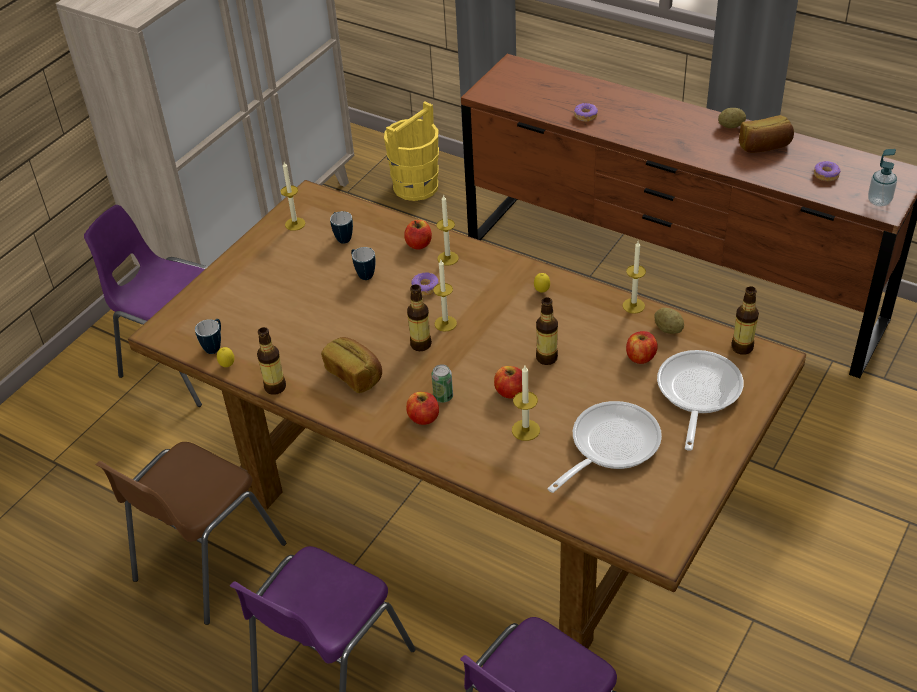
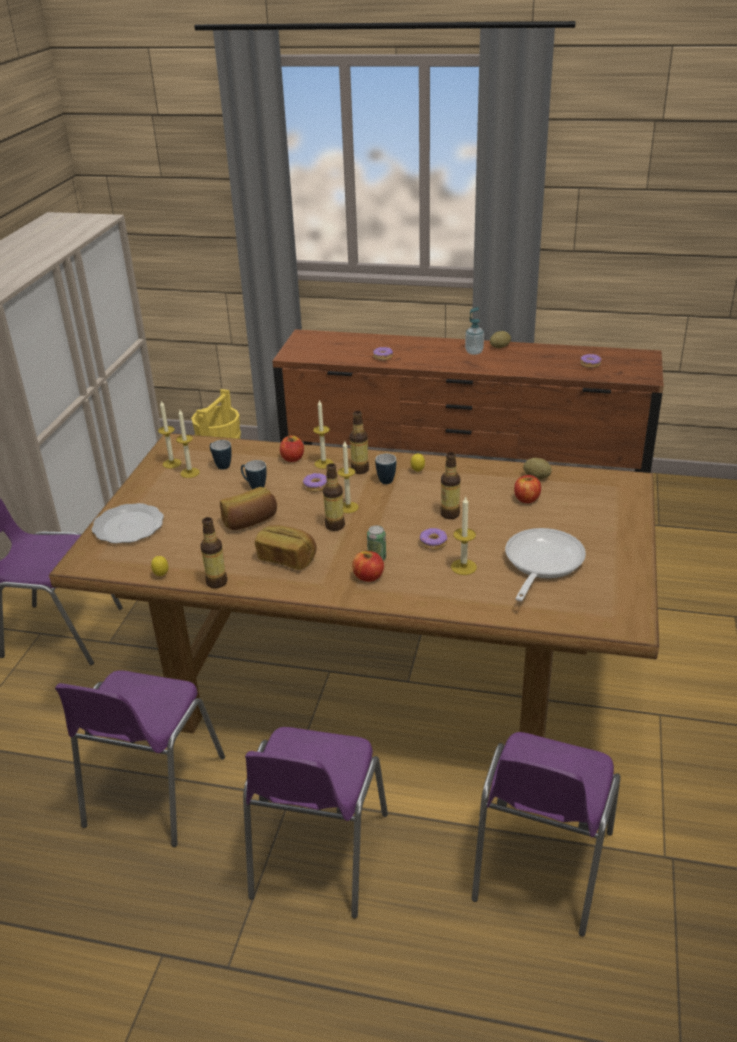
camera: 20 degrees left, 10 degrees down
brown chair [96,442,286,625] -> purple chair [55,670,225,847]
mug [195,319,221,354] -> mug moved to [375,454,396,484]
apple [494,366,522,399] -> donut [420,528,448,550]
candle [623,241,646,314] -> candle moved to [176,410,200,478]
frying pan [657,350,744,451] -> none
bottle [731,286,759,355] -> bottle moved to [350,411,369,474]
bread [739,115,794,153] -> bread moved to [220,487,277,530]
soap dispenser [868,149,897,206] -> soap dispenser moved to [465,307,484,355]
none -> plate [92,503,164,544]

